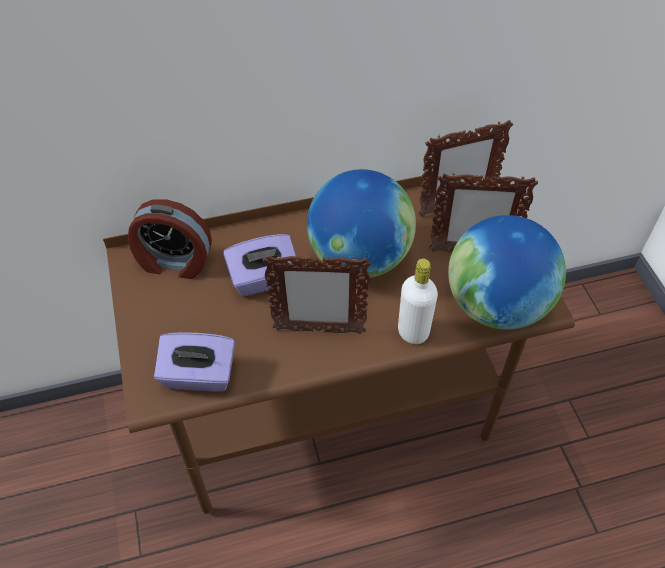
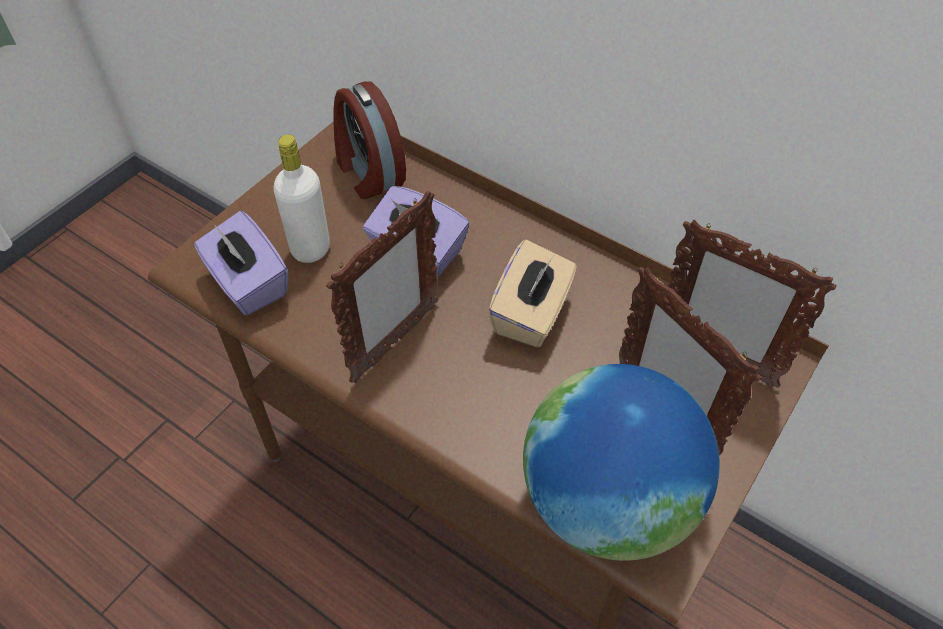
camera: 50 degrees right, 0 degrees up
picture frame [262,254,371,334] -> picture frame turned 105 degrees counterclockwise [326,191,438,383]
globe [307,169,416,278] -> beige tissue box [488,240,577,347]
white bottle [398,258,438,344] -> white bottle moved to [274,134,330,263]

